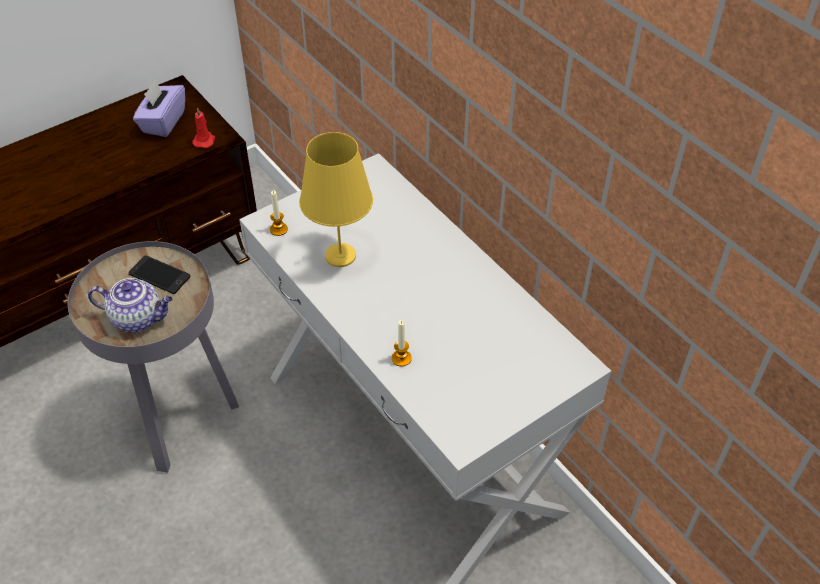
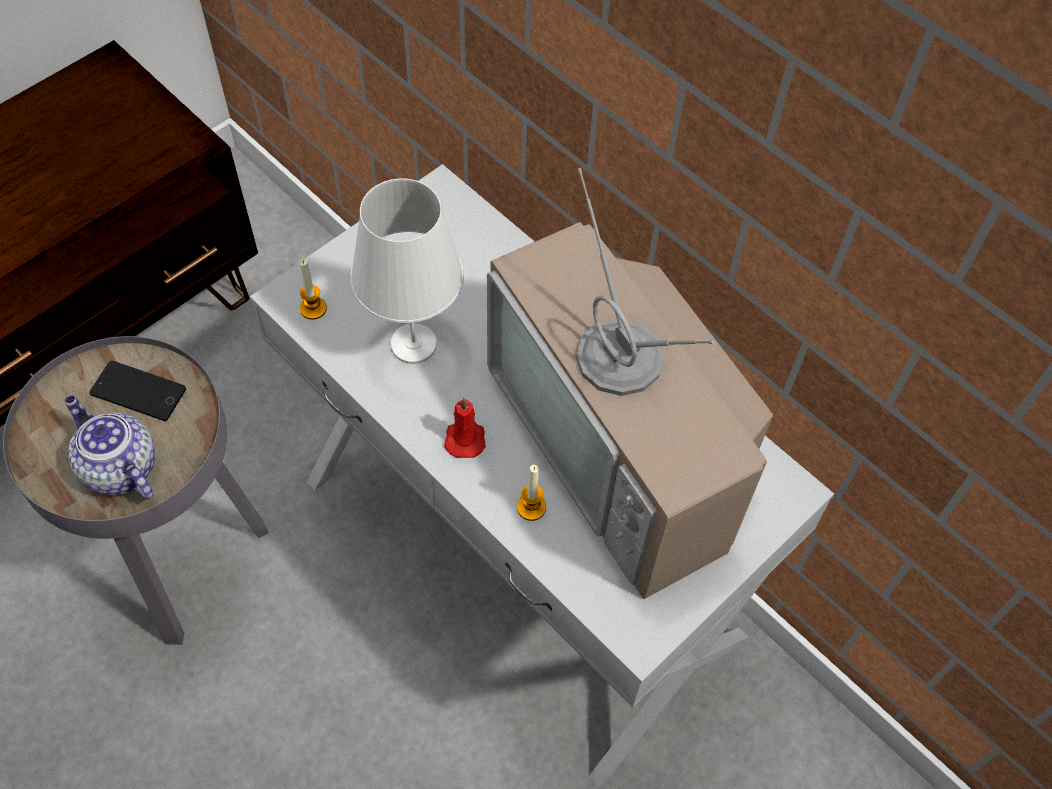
camera: 10 degrees left, 10 degrees up
teapot [88,278,173,332] -> teapot turned 135 degrees counterclockwise [65,396,155,500]
purple tissue box [133,80,185,137] -> none
red candle [192,107,215,148] -> red candle moved to [444,398,486,458]
yellow table lamp [299,132,373,267] -> white table lamp [350,178,464,364]
none -> television [487,168,773,599]

